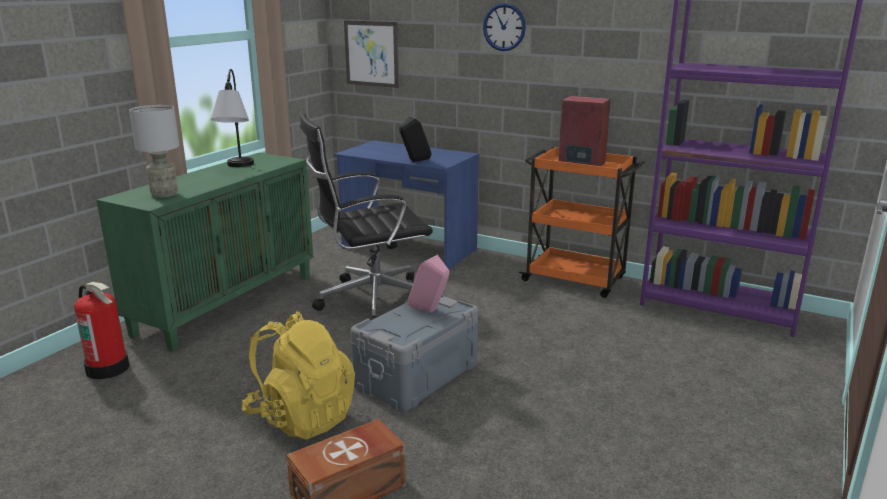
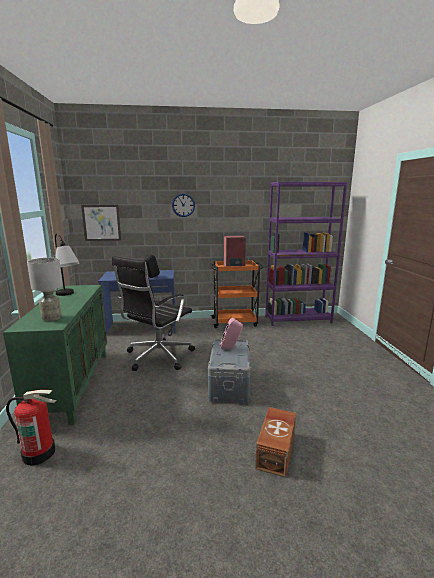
camera: 35 degrees left, 5 degrees down
yellow backpack [242,311,355,440] -> none

